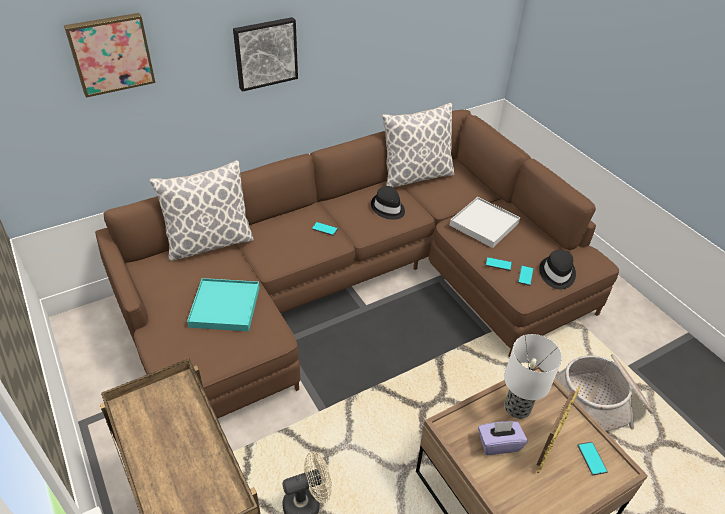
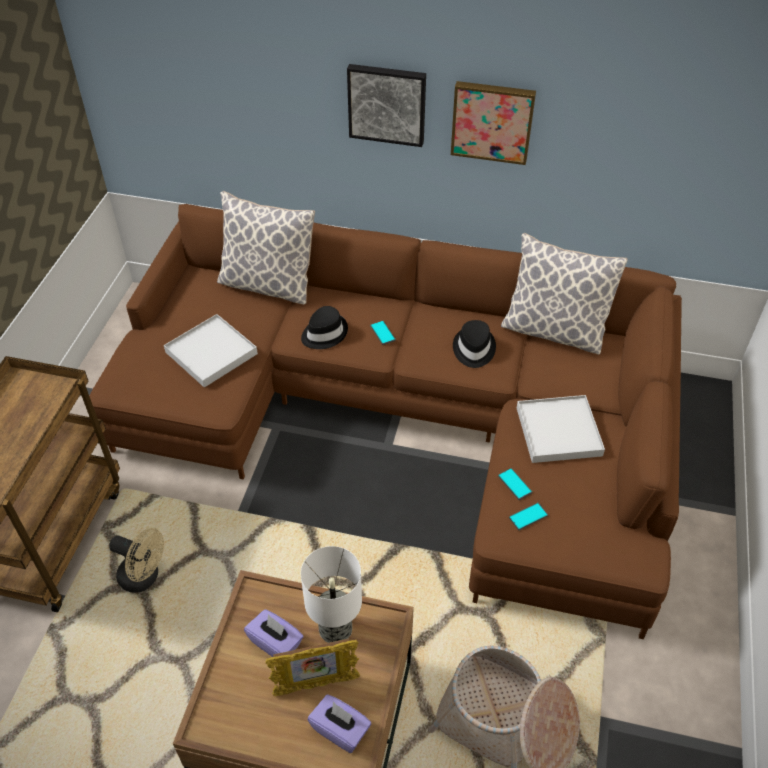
camera: 45 degrees right, 5 degrees up
picture [64,13,155,98] -> picture moved to [451,81,536,165]
turquoise tray [187,278,260,331] -> white tray [164,314,258,388]
black hat [539,250,576,290] -> black hat moved to [301,306,348,349]
phone [577,442,608,475] -> purple tissue box [308,695,371,753]

